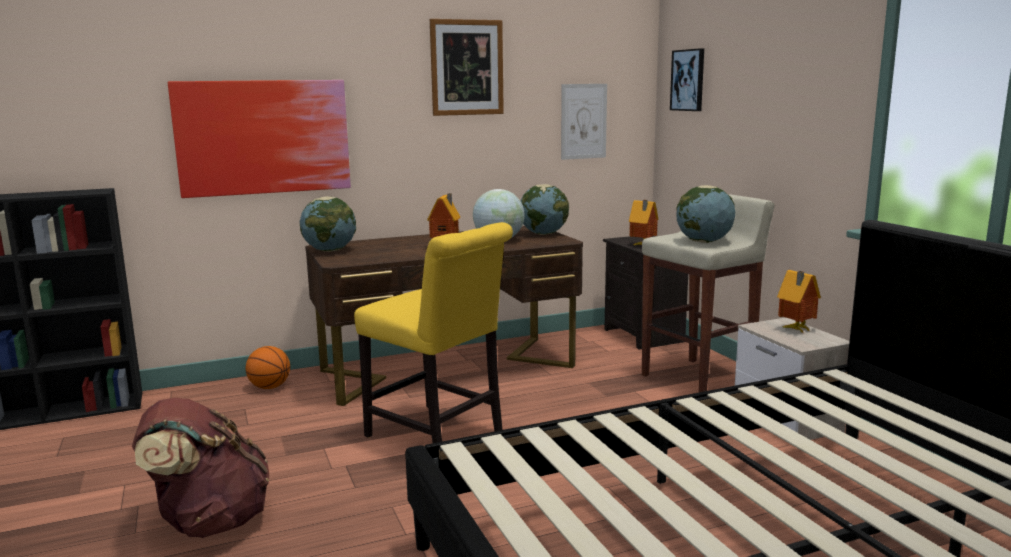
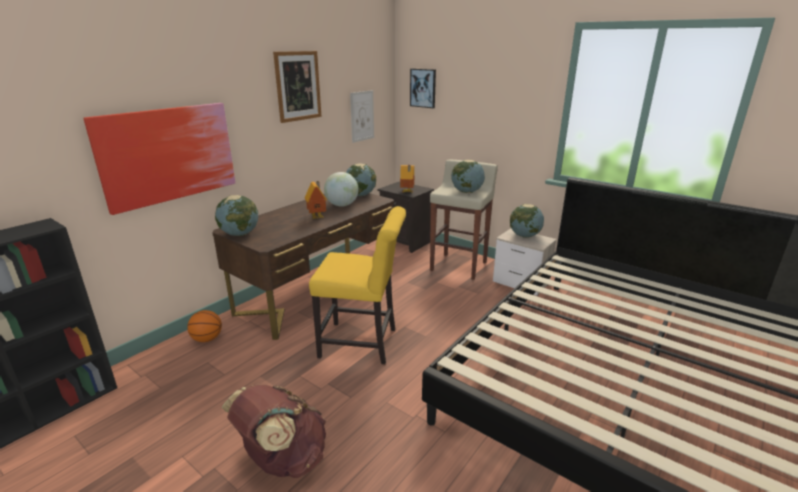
camera: 30 degrees left, 10 degrees up
toy house [777,270,821,334] -> globe [510,204,544,238]

